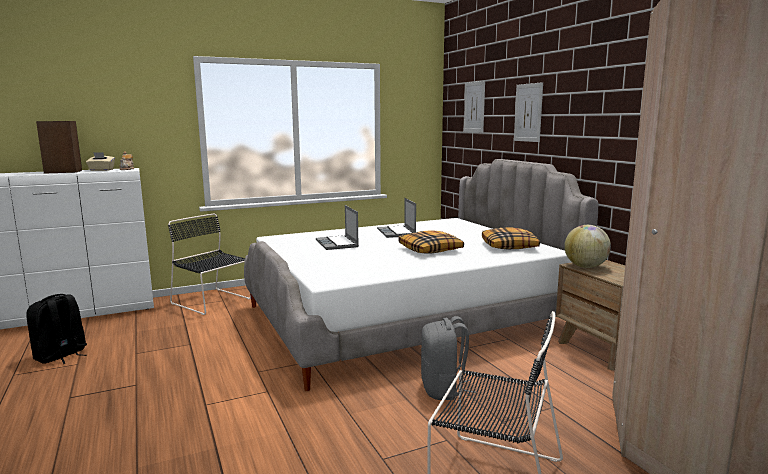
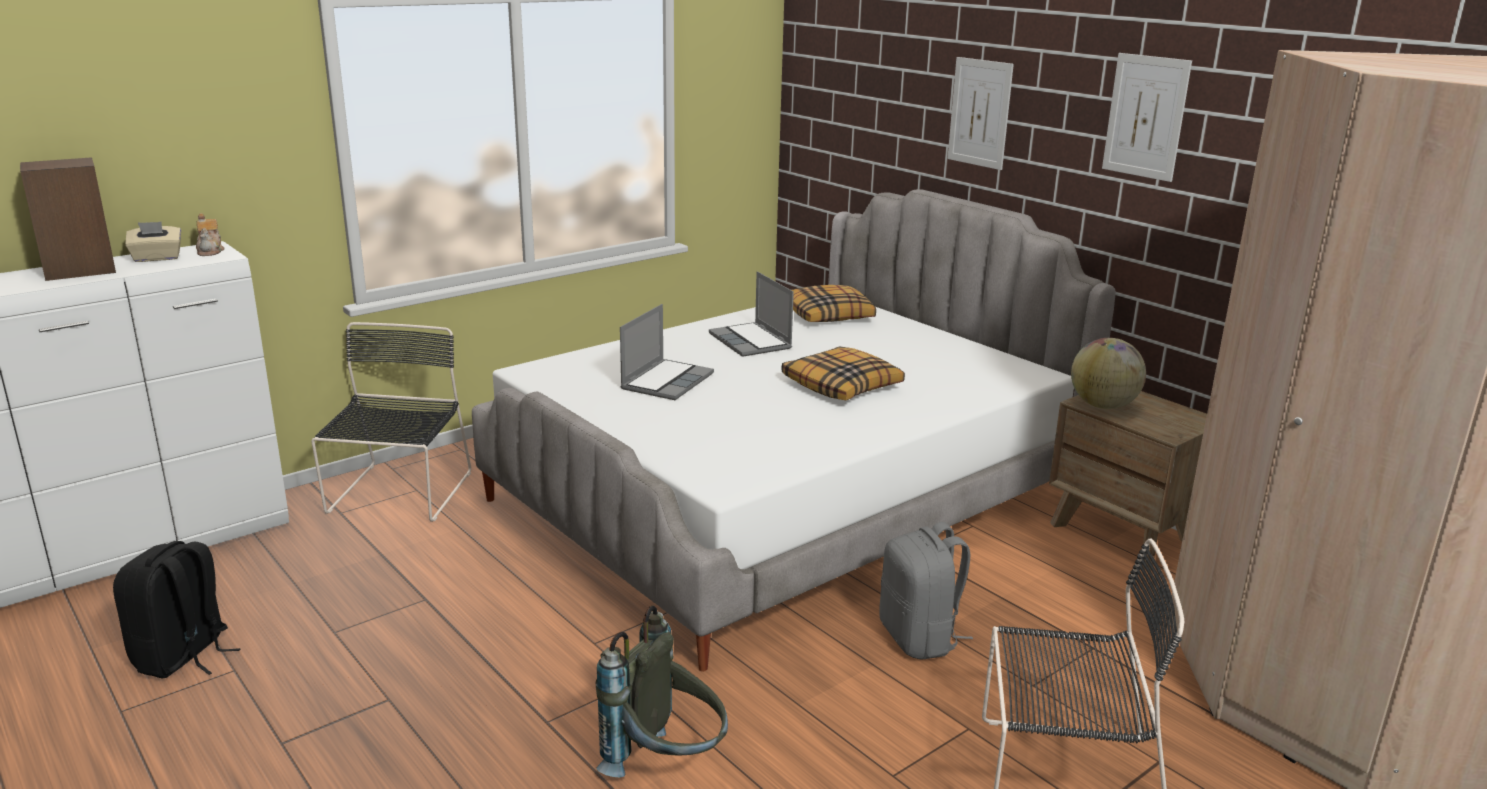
camera: 15 degrees left, 10 degrees up
black chair [168,214,251,315] -> black chair turned 75 degrees clockwise [311,322,471,522]
laptop [316,205,359,250] -> laptop turned 120 degrees counterclockwise [620,304,714,400]
picture [464,81,485,133] -> picture moved to [1102,53,1192,182]
pillow [482,228,540,249] -> pillow moved to [792,285,876,322]
none -> grey backpack [596,605,728,777]

